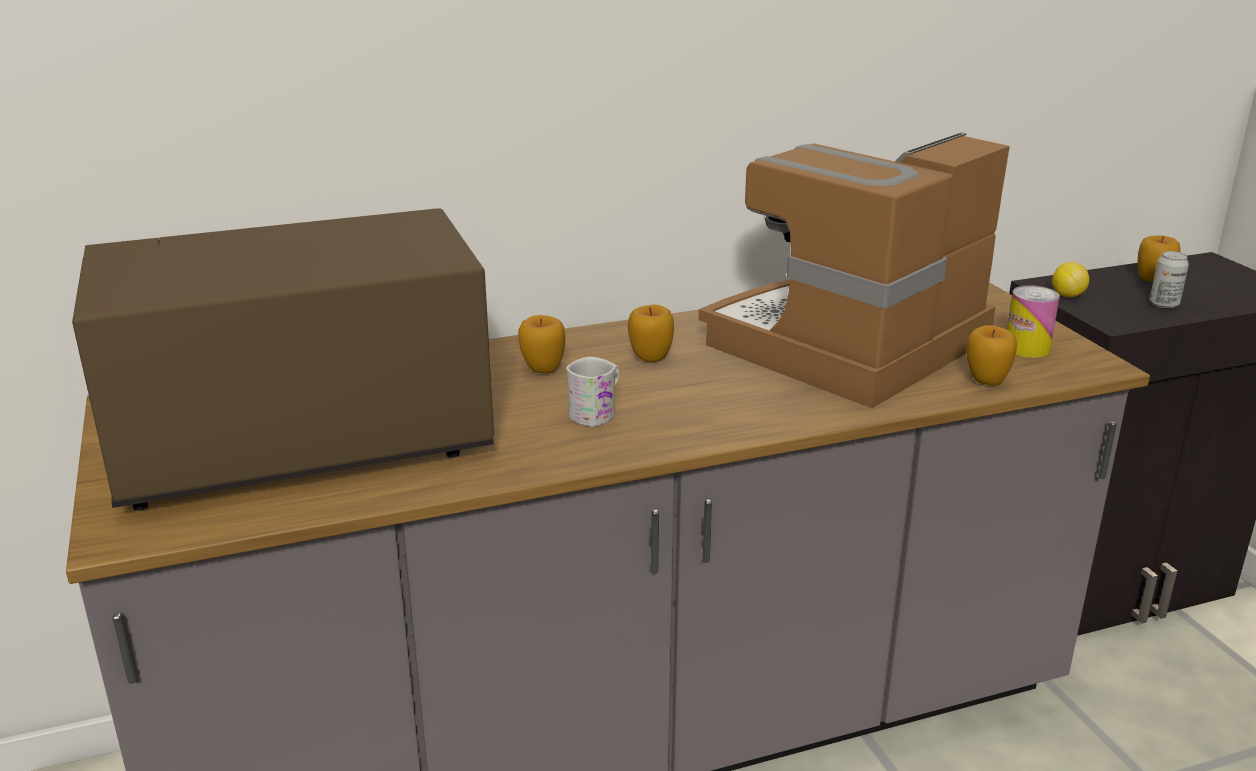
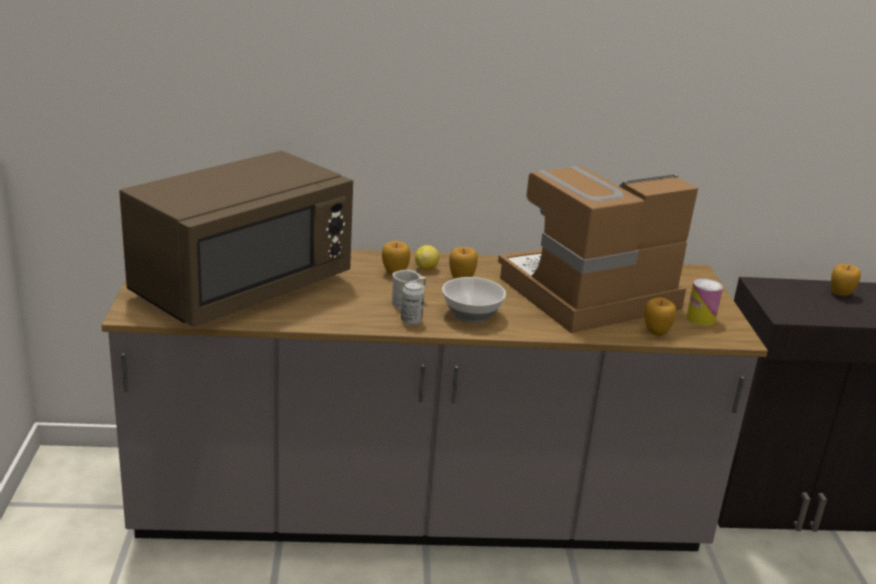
camera: 15 degrees right, 0 degrees up
brown microwave [72,208,494,511] -> brown microwave turned 135 degrees clockwise [119,151,353,327]
lemon [1052,262,1089,297] -> lemon moved to [415,245,440,270]
can [1150,251,1189,308] -> can moved to [401,281,424,325]
none -> bowl [442,277,506,323]

